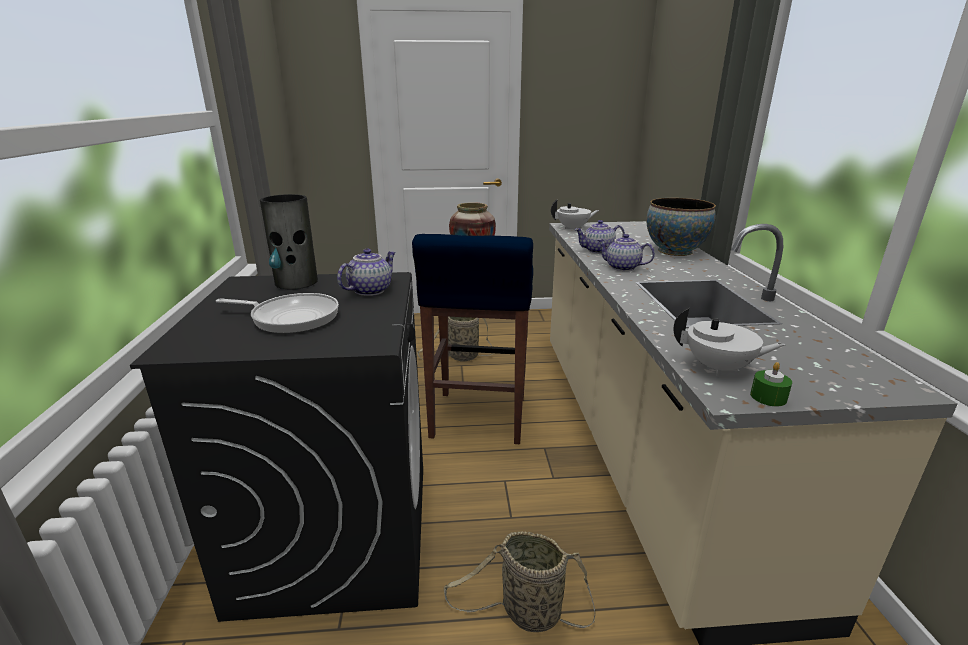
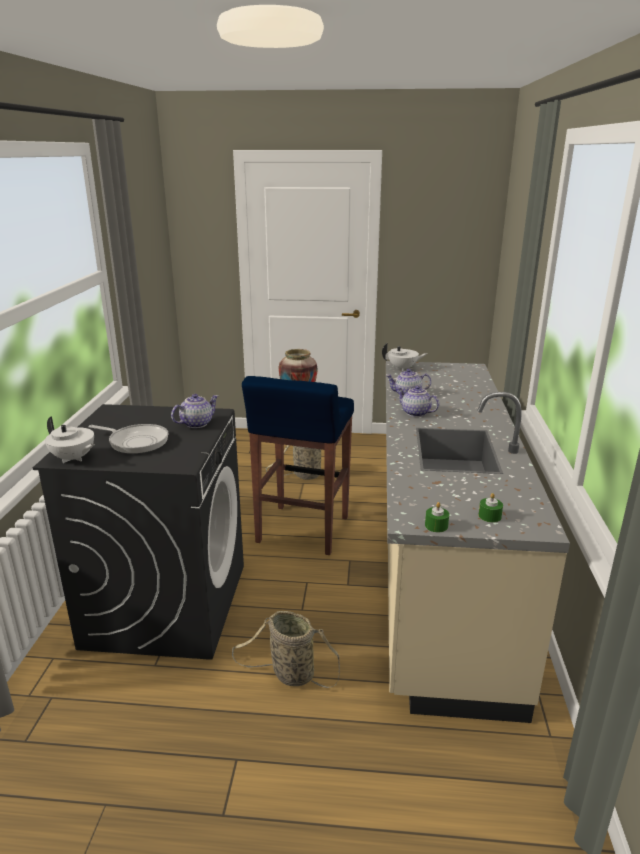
camera: 10 degrees right, 0 degrees up
vase [260,194,318,289] -> none
bowl [647,198,716,256] -> none
white teapot [673,307,786,376] -> white teapot moved to [45,416,95,463]
none -> green candle [479,493,503,523]

